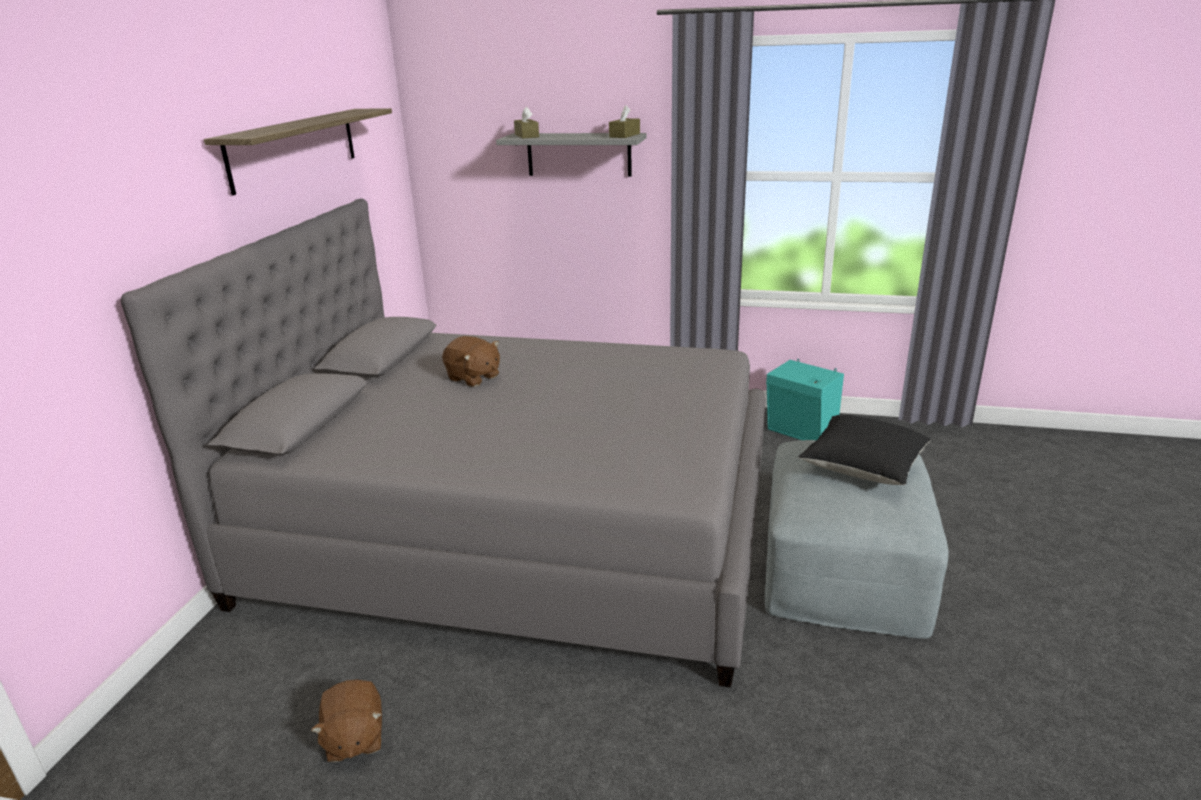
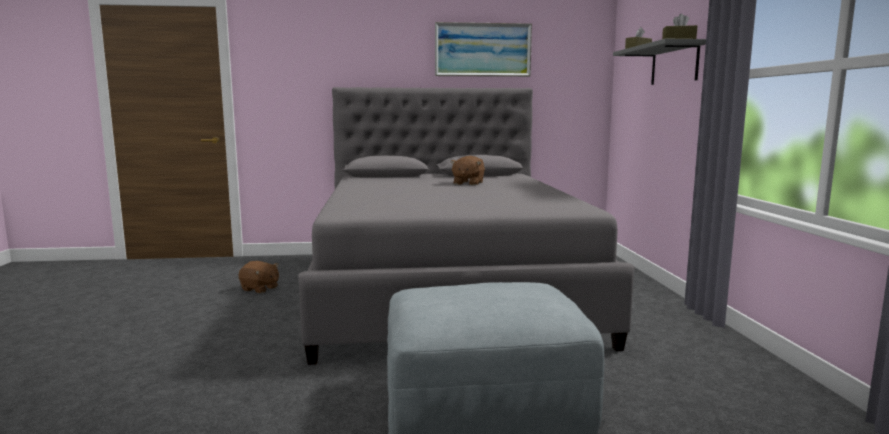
camera: 70 degrees right, 15 degrees down
shelf [204,108,392,195] -> picture [435,22,532,77]
brown plush toy [311,680,382,762] -> brown plush toy turned 120 degrees counterclockwise [238,261,279,293]
turquoise speaker [766,359,844,440] -> none
black pillow [799,415,931,485] -> none

